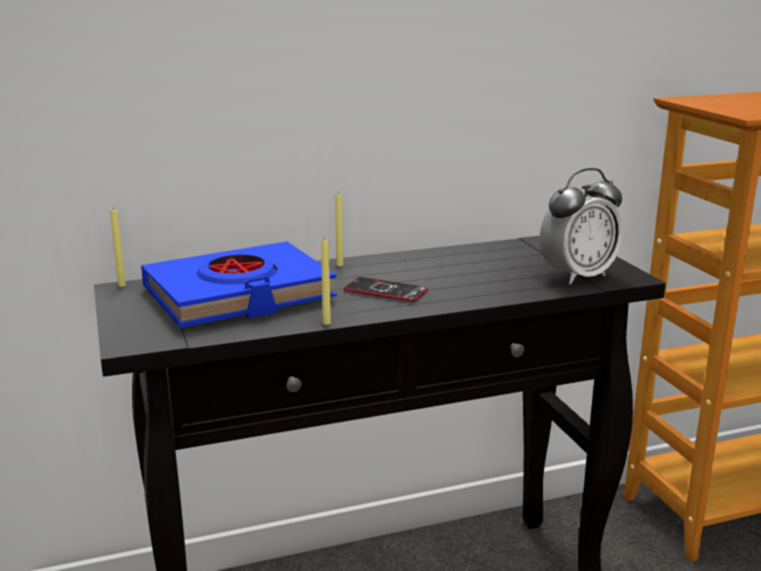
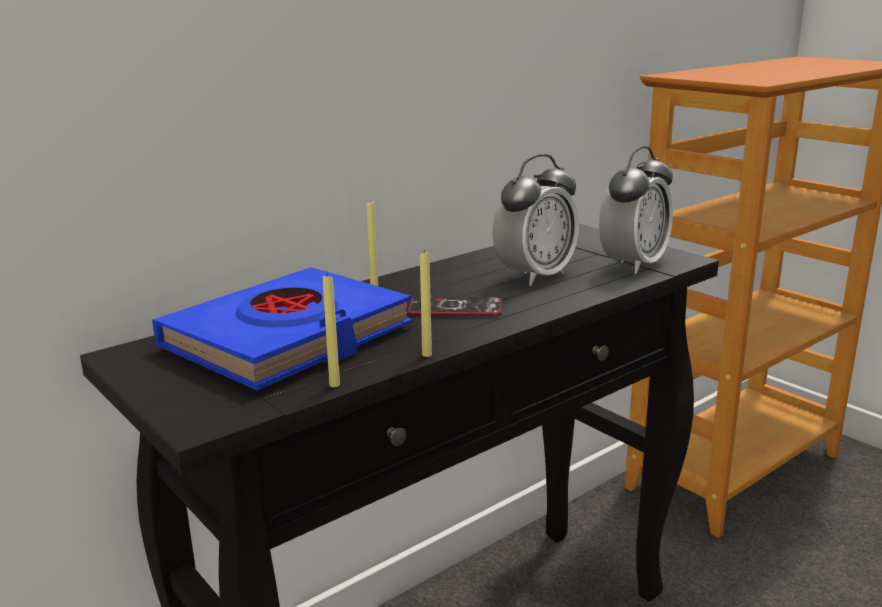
camera: 20 degrees left, 0 degrees up
yellow candle [110,208,126,287] -> yellow candle moved to [323,273,340,387]
none -> alarm clock [492,154,579,286]

